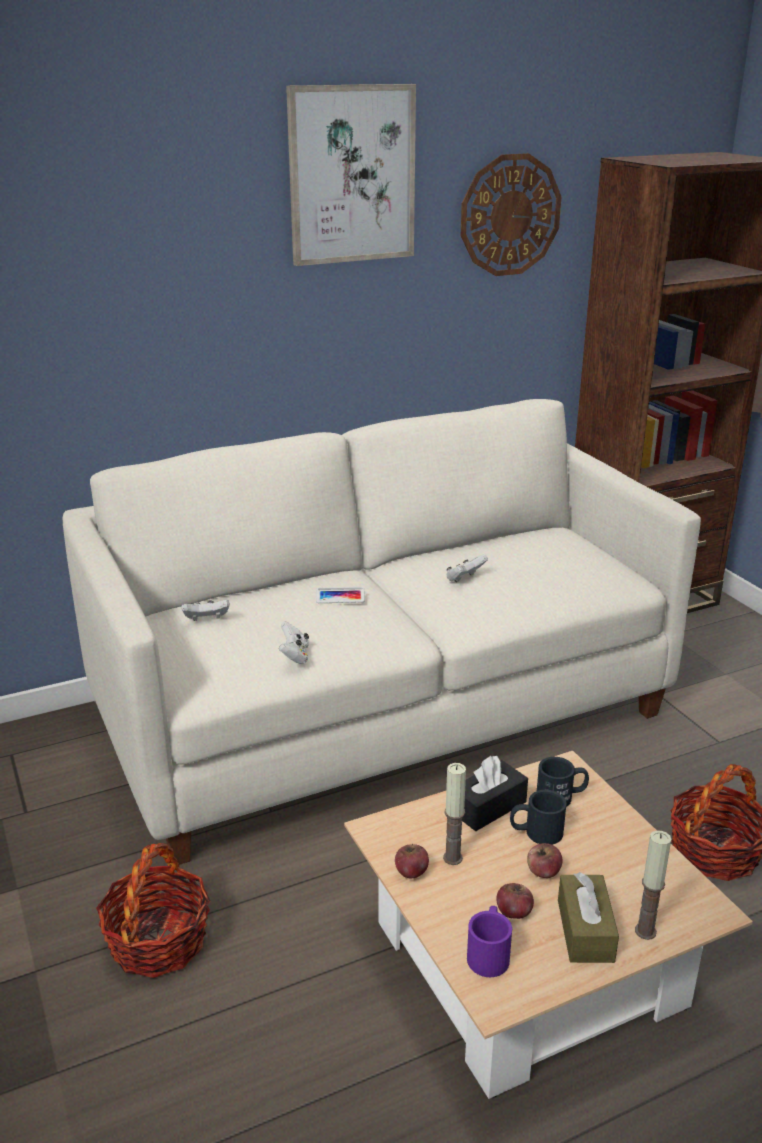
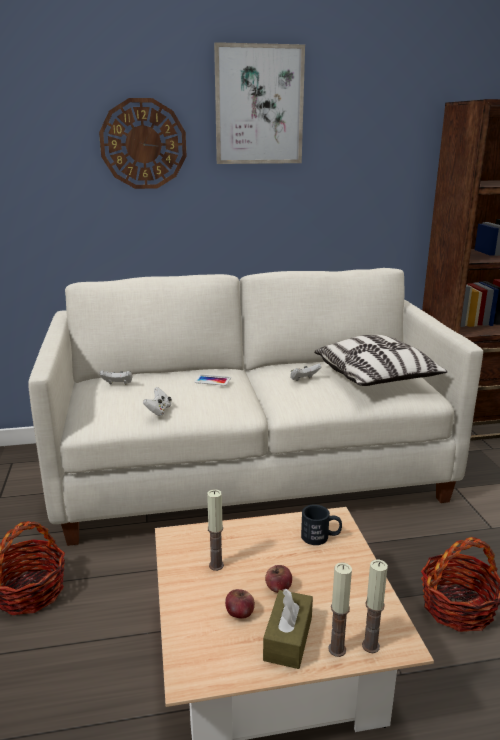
camera: 15 degrees right, 5 degrees down
apple [395,844,429,878] -> none
wall clock [461,153,561,276] -> wall clock moved to [99,98,186,189]
black tissue box [462,756,528,831] -> none
purple mug [467,906,512,977] -> none
black mug [510,790,567,845] -> none
none -> pillow [314,335,447,386]
none -> candle [362,560,388,653]

